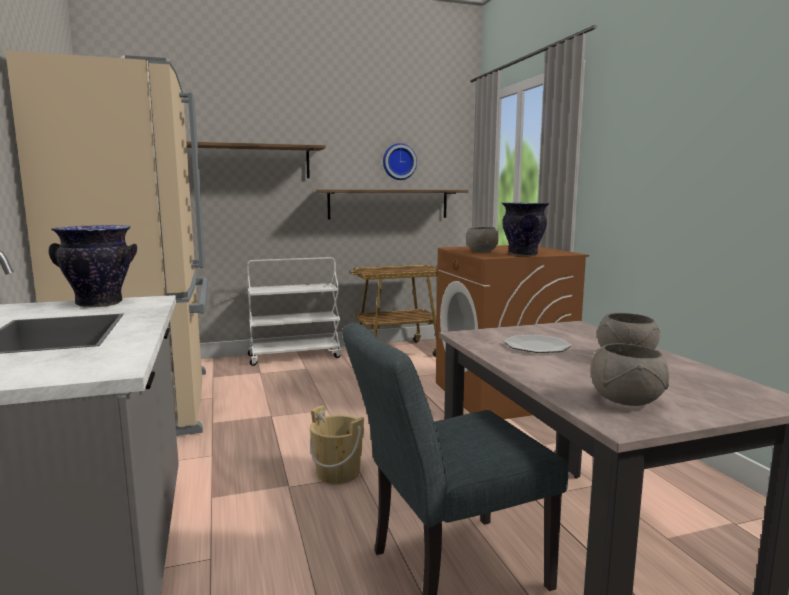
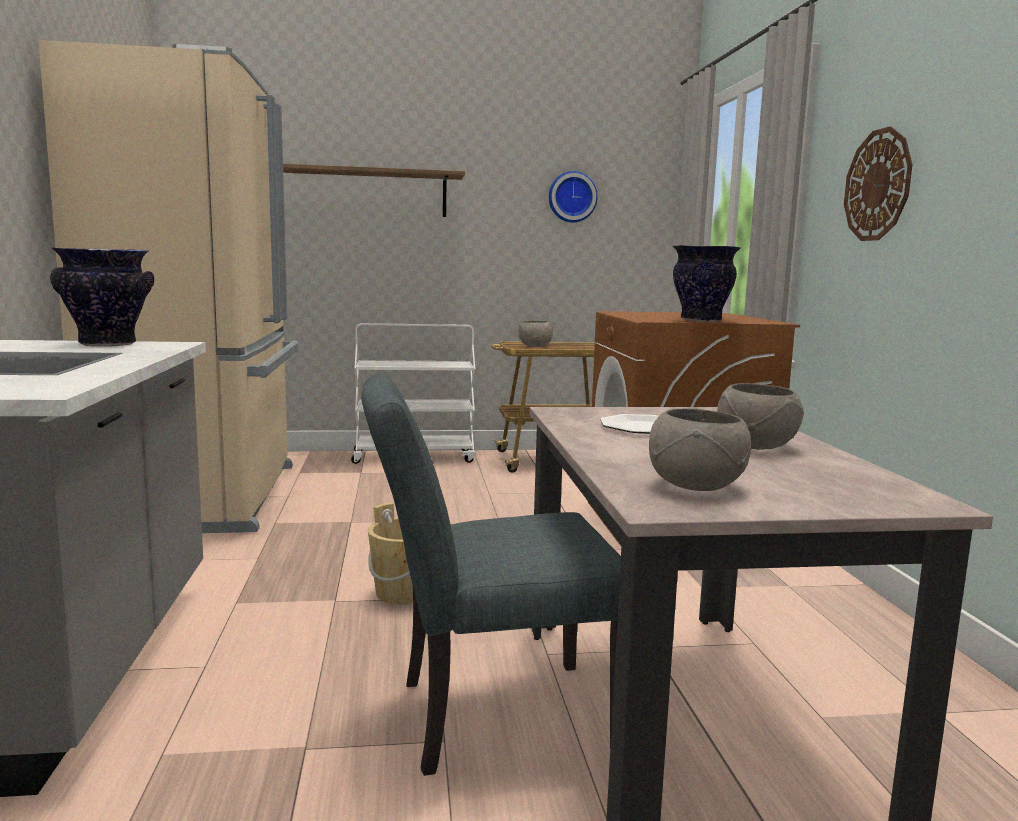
camera: 10 degrees right, 0 degrees up
shelf [316,190,468,219] -> none
grey bowl [466,227,499,252] -> grey bowl moved to [518,320,553,347]
none -> wall clock [844,126,912,241]

